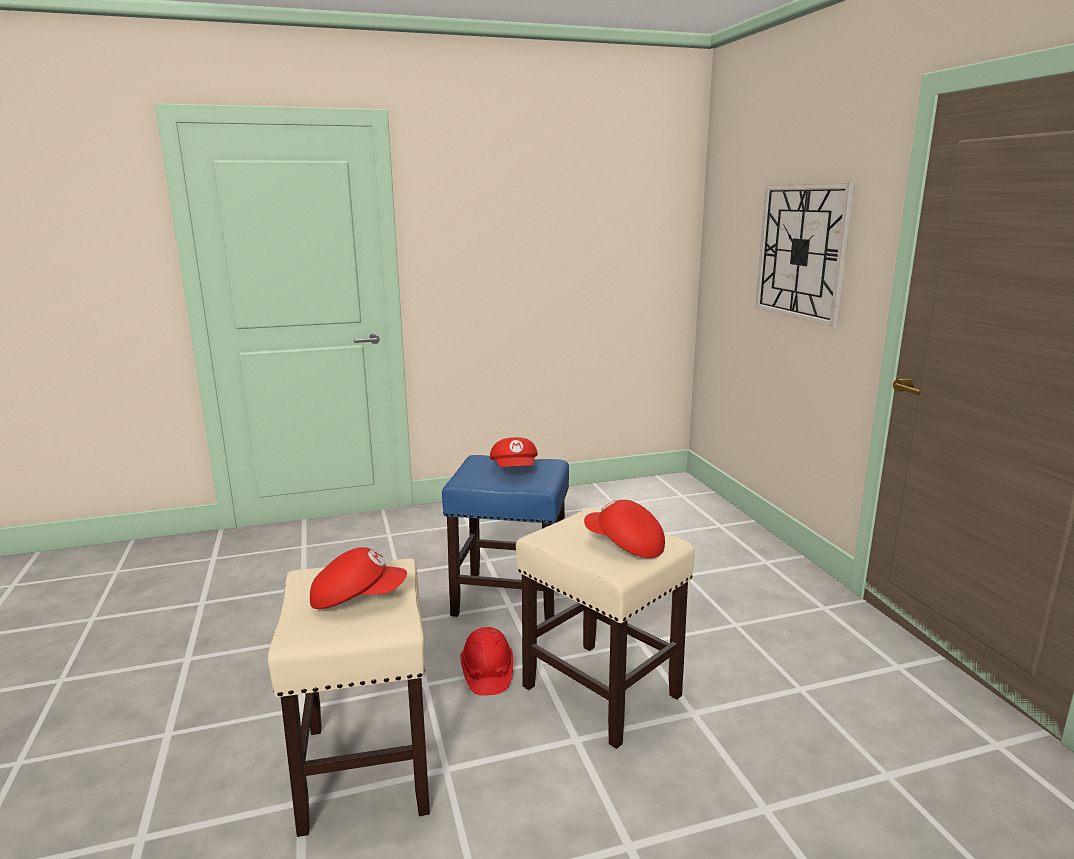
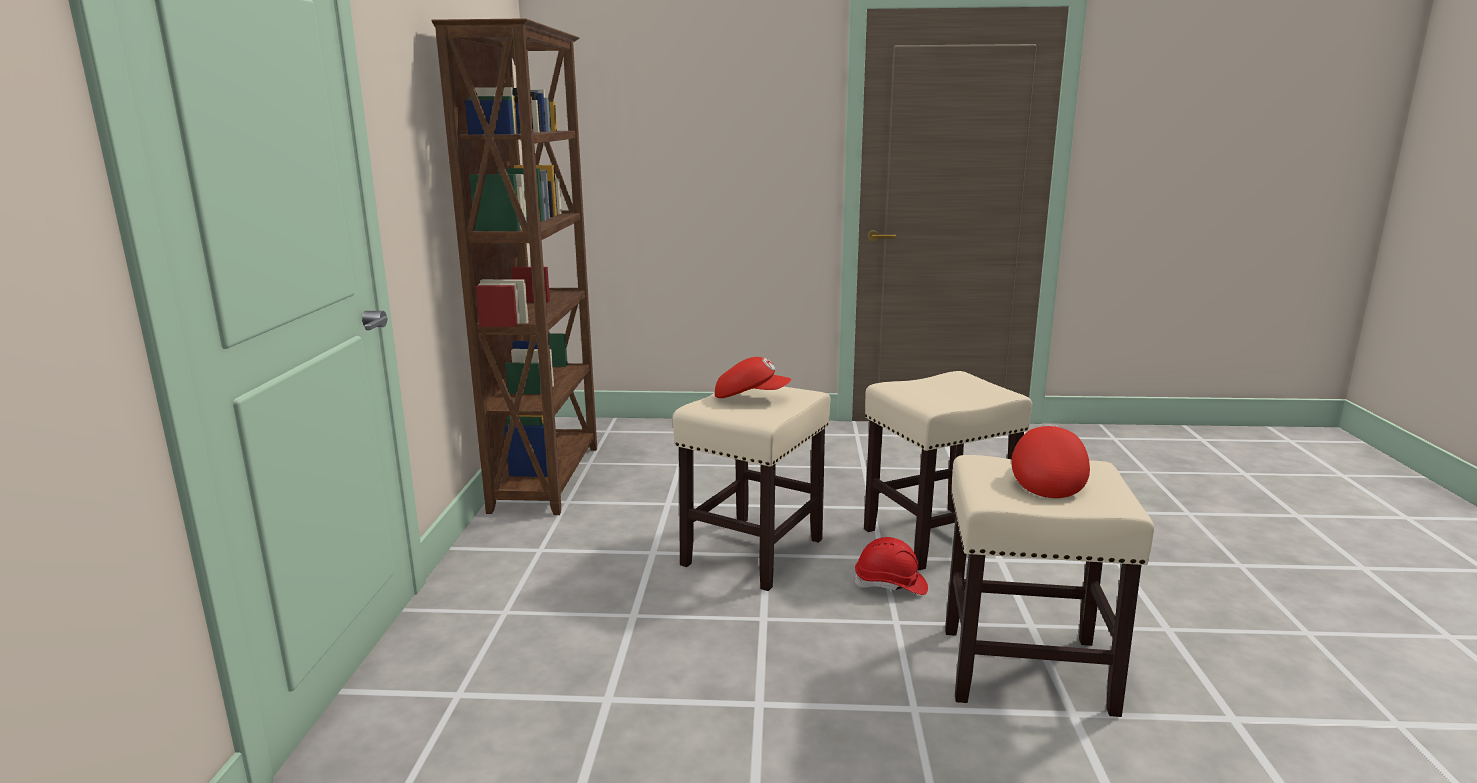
camera: 70 degrees left, 0 degrees up
blue stool [442,455,569,621] -> beige stool [673,386,830,591]
red cap [584,500,665,558] -> none
wall clock [755,183,854,326] -> none
none -> brown bookcase [432,18,597,515]

